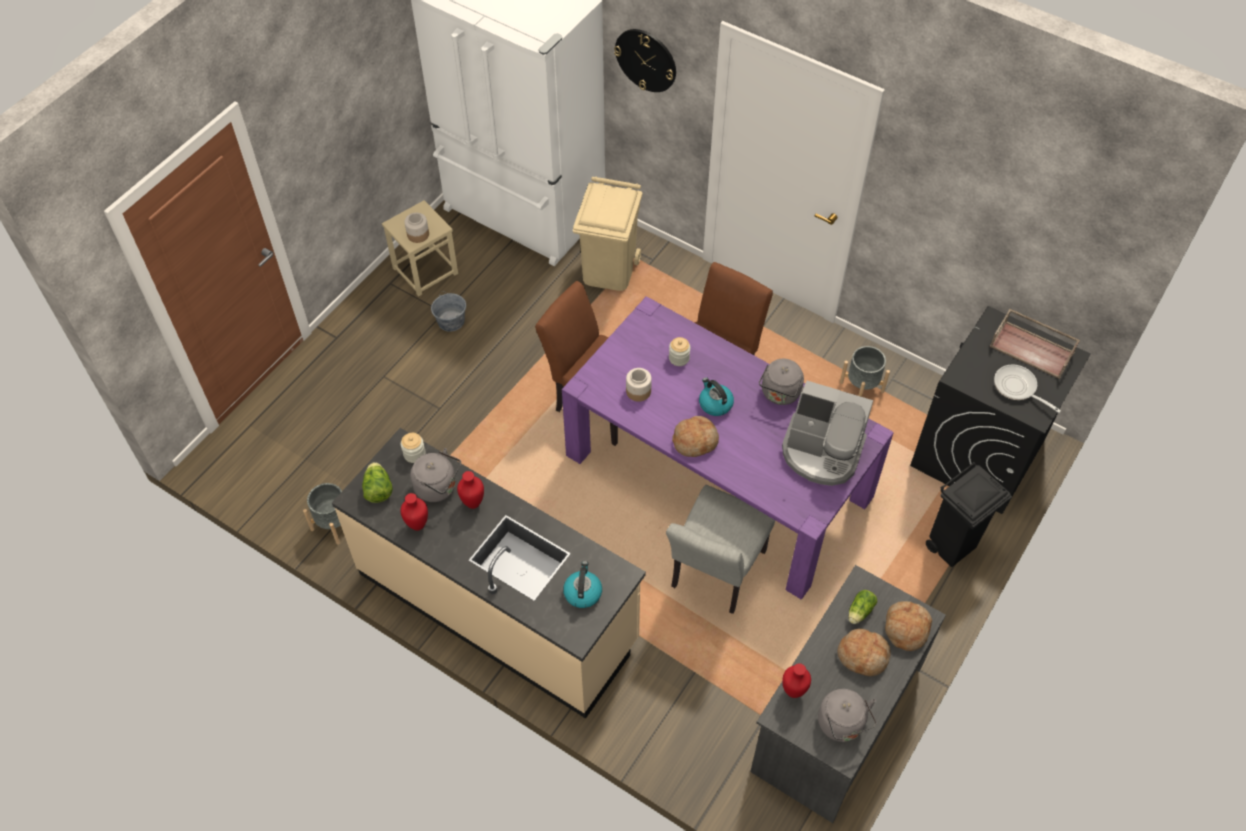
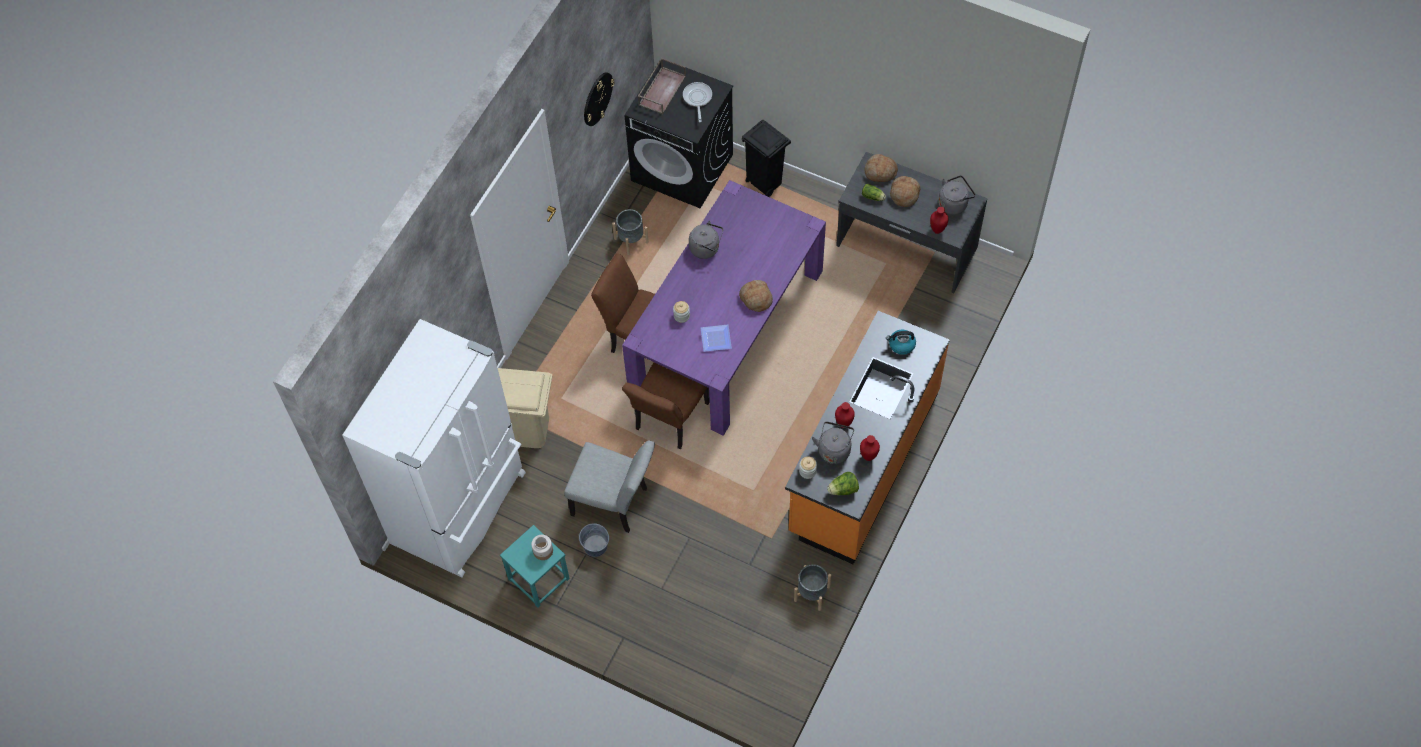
camera: 95 degrees left, 5 degrees up
beige counter [332,428,646,719] -> orange counter [785,311,950,564]
beige stool [382,200,458,296] -> turquoise stool [500,525,570,607]
wall clock [614,29,676,92] -> wall clock moved to [584,72,615,126]
jar [626,368,652,402] -> plate [701,325,732,352]
grey chair [666,485,775,614] -> grey chair moved to [564,440,655,533]
kettle [699,377,734,416] -> none
coffee machine [782,381,873,486] -> none
frying pan [994,365,1061,413] -> frying pan turned 135 degrees clockwise [683,82,712,122]

